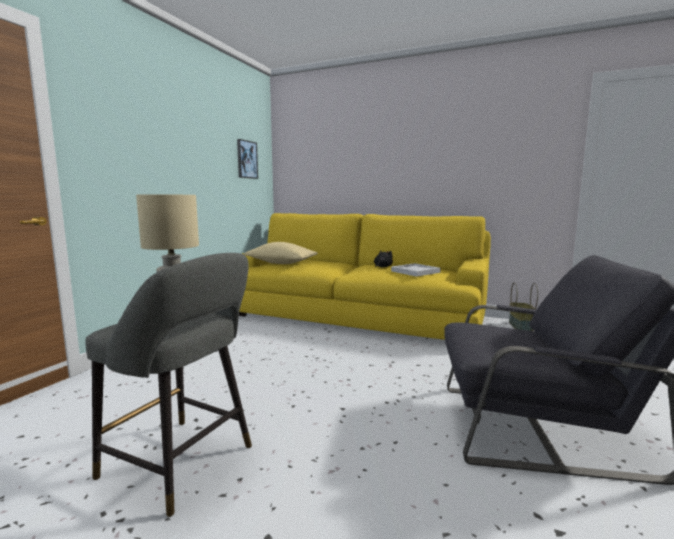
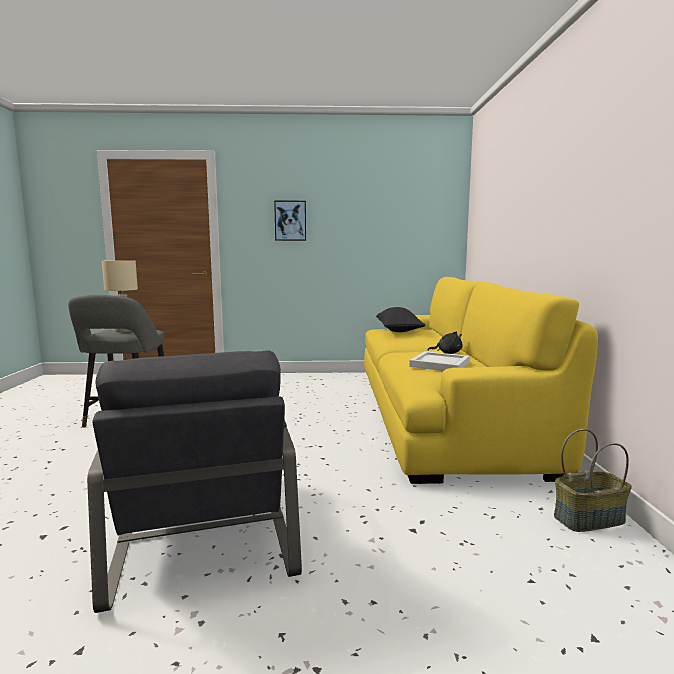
camera: 65 degrees right, 0 degrees up
picture [237,139,258,179] -> picture moved to [274,201,306,241]
beige pillow [244,242,318,264] -> black pillow [376,307,425,332]

